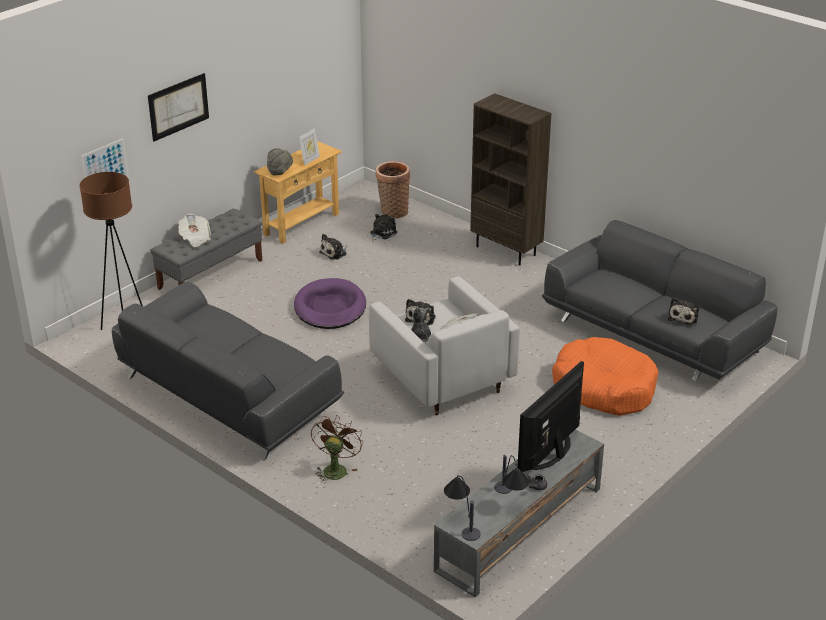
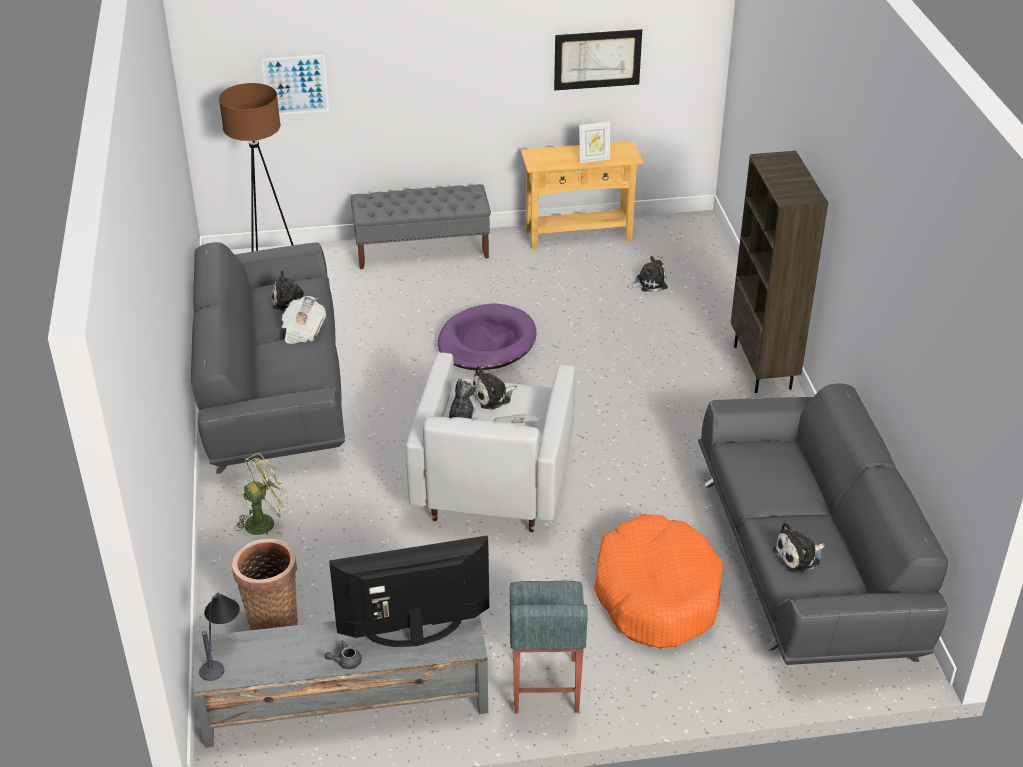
camera: 40 degrees right, 5 degrees up
picture [148,73,209,142] -> picture moved to [554,29,642,91]
newspaper [178,214,211,247] -> newspaper moved to [282,296,326,344]
grey hat [267,148,293,176] -> none
brown fan [311,416,363,483] -> green fan [234,453,291,536]
plush toy [319,234,347,260] -> plush toy moved to [272,270,318,311]
basket [376,161,410,218] -> basket moved to [232,539,298,630]
table lamp [495,455,529,494] -> none
none -> grey stool [510,581,588,713]

